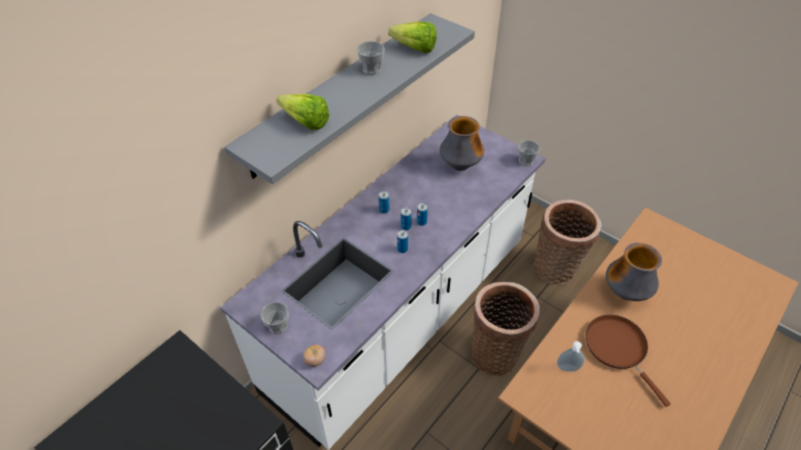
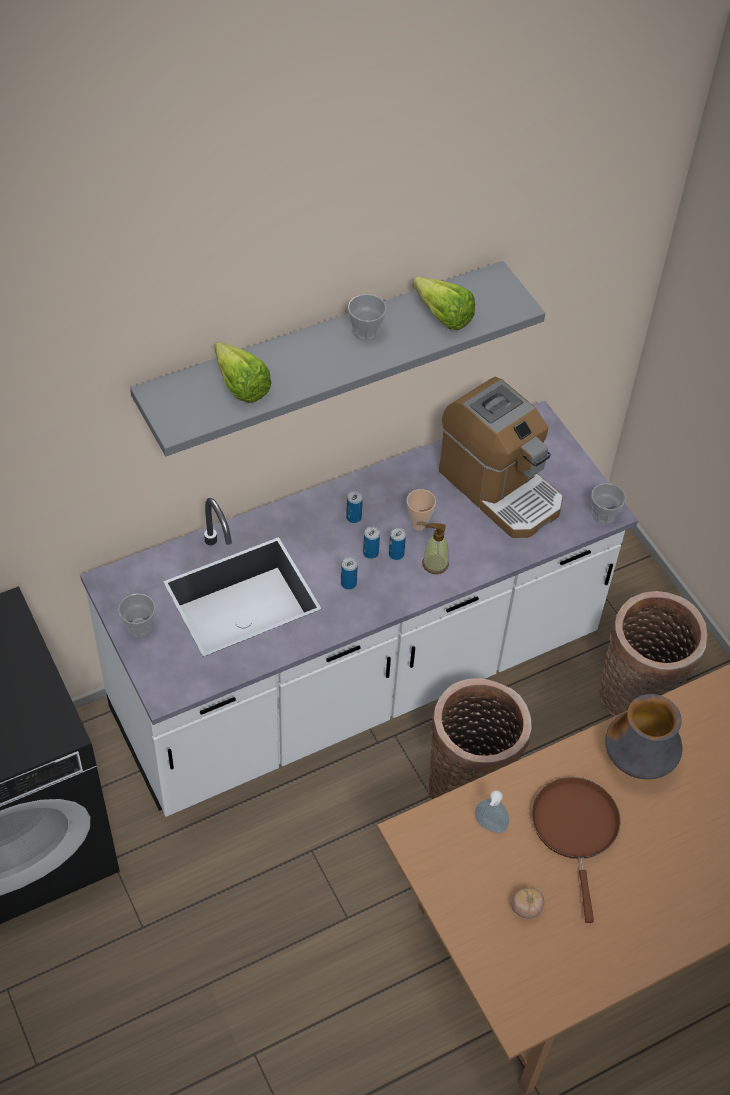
camera: 20 degrees right, 5 degrees up
tomato [303,345,326,367] -> tomato moved to [512,888,544,918]
vase [440,116,484,171] -> coffee machine [439,377,563,538]
none -> cup [407,489,436,531]
none -> soap dispenser [422,523,449,574]

